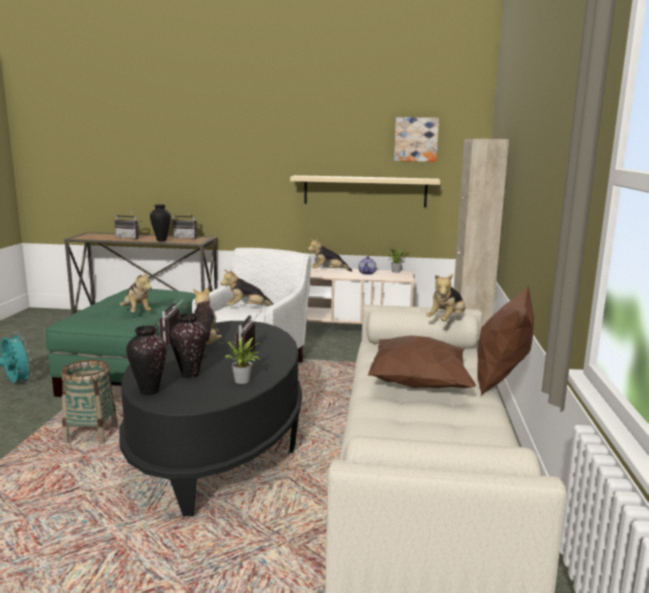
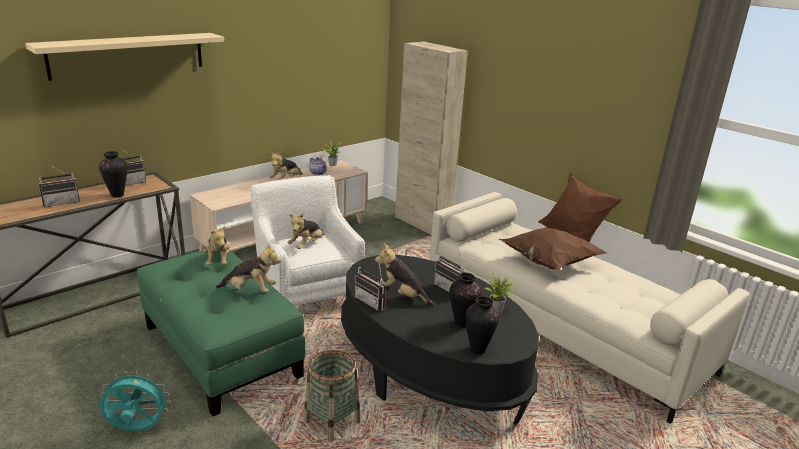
camera: 50 degrees left, 10 degrees up
beige shelf [290,175,440,207] -> beige shelf moved to [25,33,224,81]
picture [394,117,439,162] -> none
plush toy [426,274,466,321] -> plush toy moved to [203,226,230,265]

